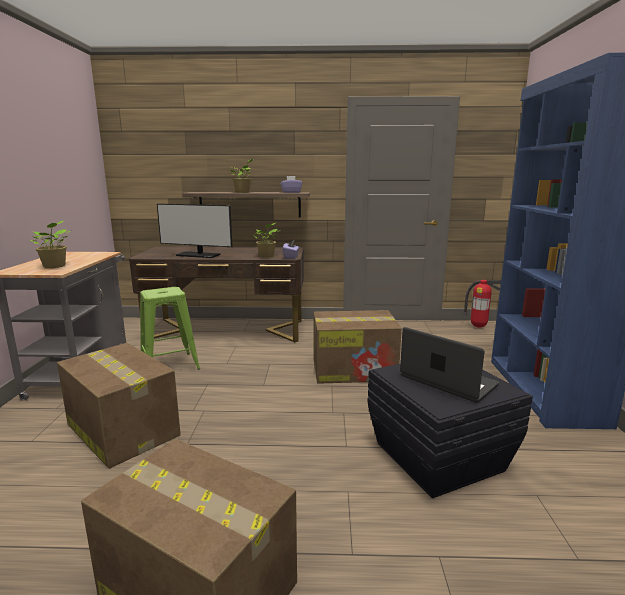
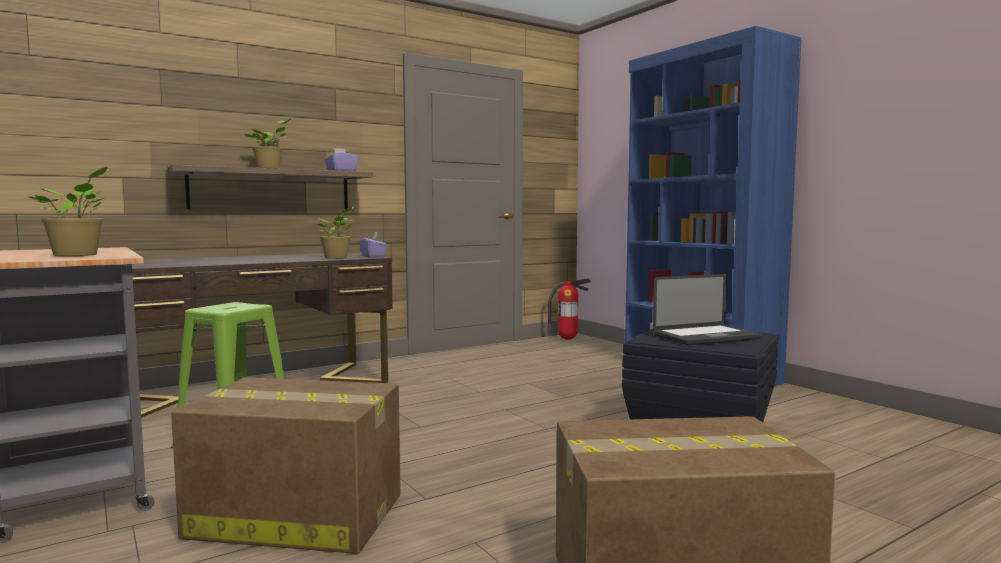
camera: 35 degrees left, 10 degrees down
monitor [157,204,232,258] -> none
cardboard box [314,310,402,384] -> none
laptop [400,327,499,403] -> laptop turned 150 degrees clockwise [653,274,762,345]

